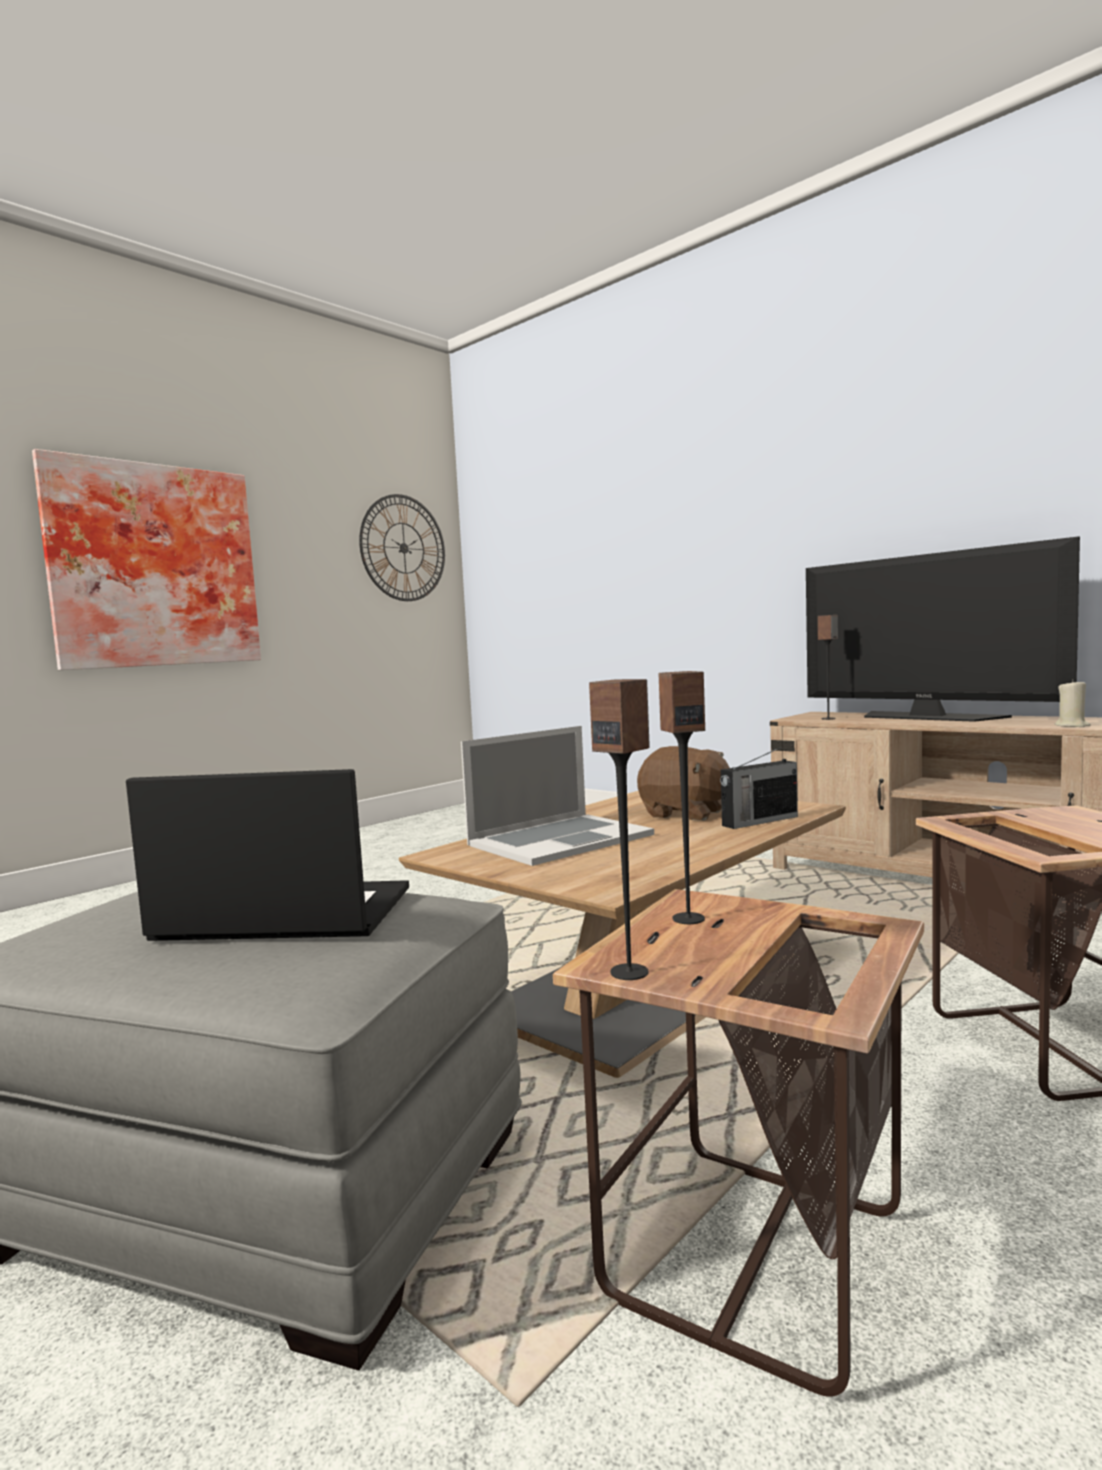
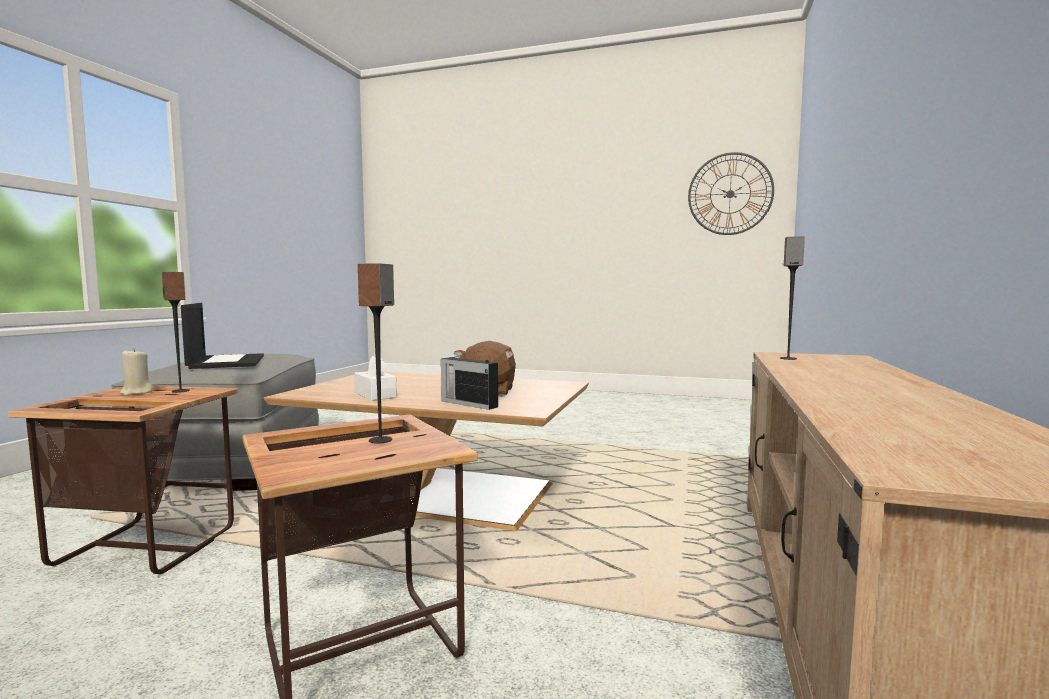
camera: 65 degrees right, 0 degrees up
picture [32,449,261,670] -> none
laptop [461,726,654,866] -> none
speaker [589,679,650,980] -> speaker moved to [358,263,394,444]
television [806,536,1080,722] -> none
beige candle [1055,679,1091,727] -> beige candle moved to [120,348,154,395]
none -> white tissue box [354,356,397,401]

